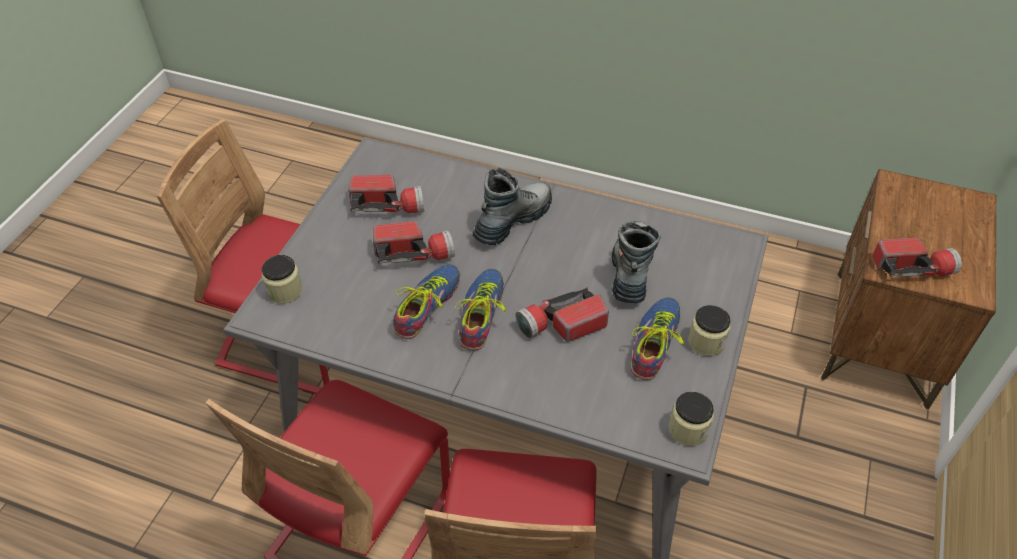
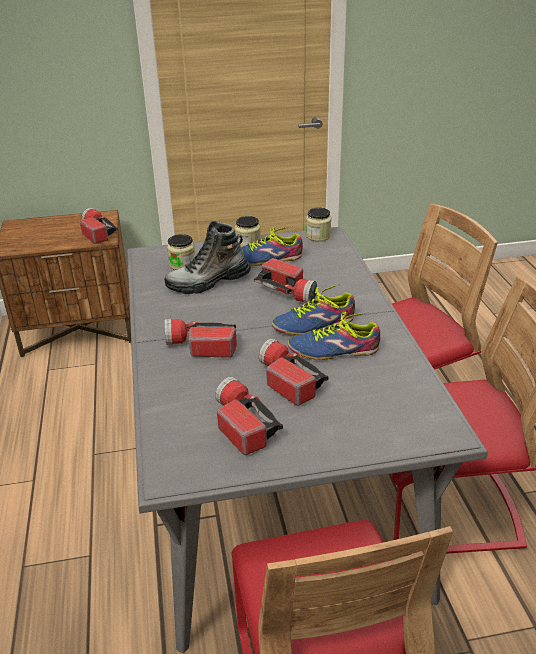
camera: 120 degrees left, 15 degrees down
jar [261,255,303,304] -> jar moved to [167,234,195,270]
boot [473,167,552,245] -> flashlight [164,319,237,358]

